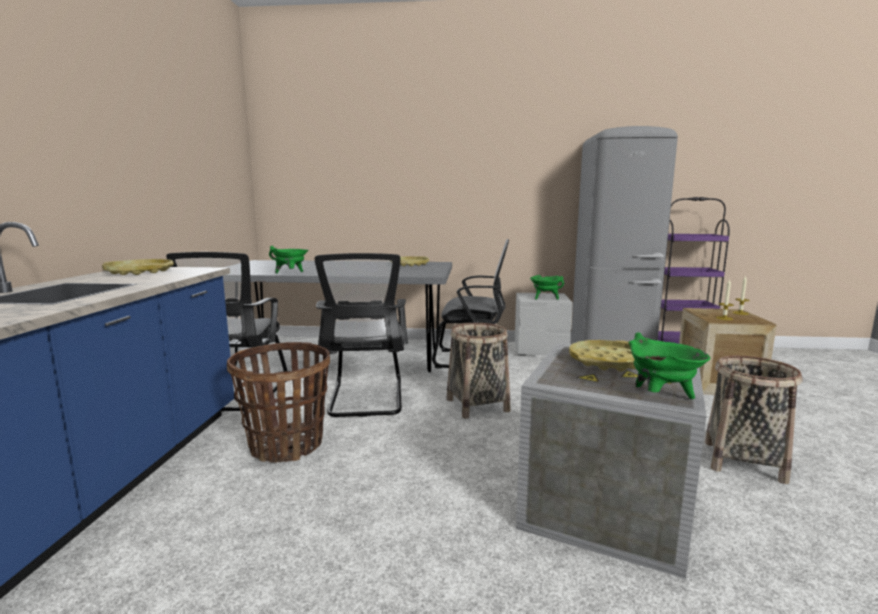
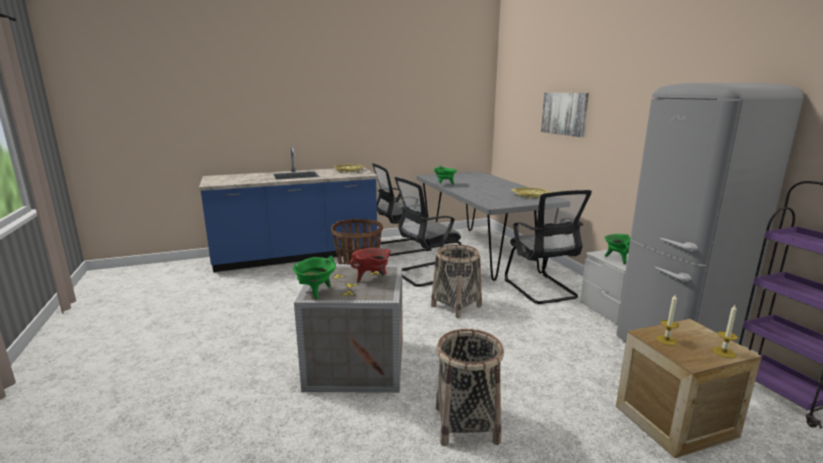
camera: 65 degrees right, 5 degrees up
yellow tray [569,340,636,372] -> red cooking pot [350,248,391,283]
none -> picture [541,93,589,137]

